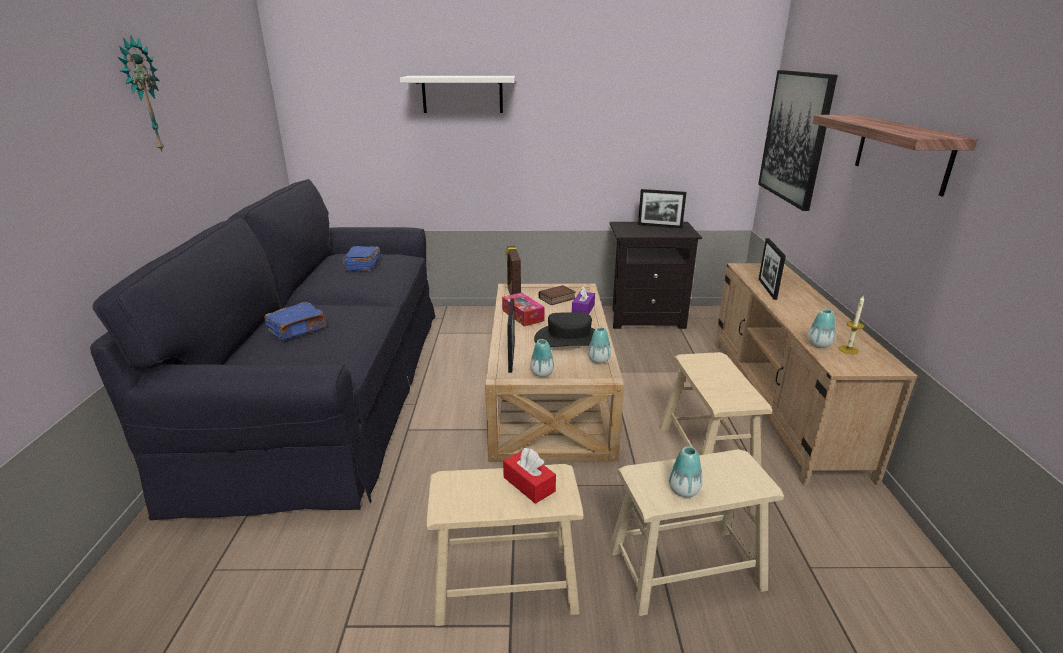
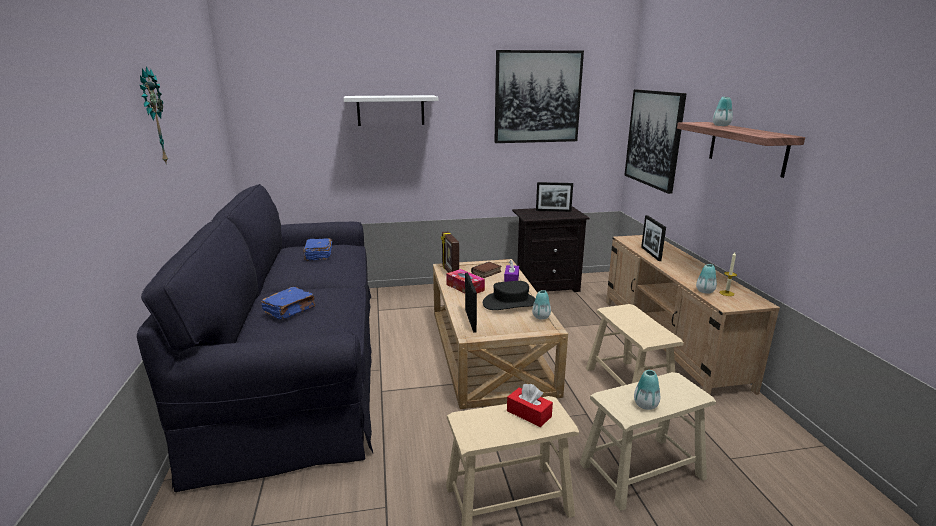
camera: 10 degrees left, 5 degrees down
vase [530,339,554,377] -> vase moved to [713,97,733,126]
none -> picture [494,50,584,143]

